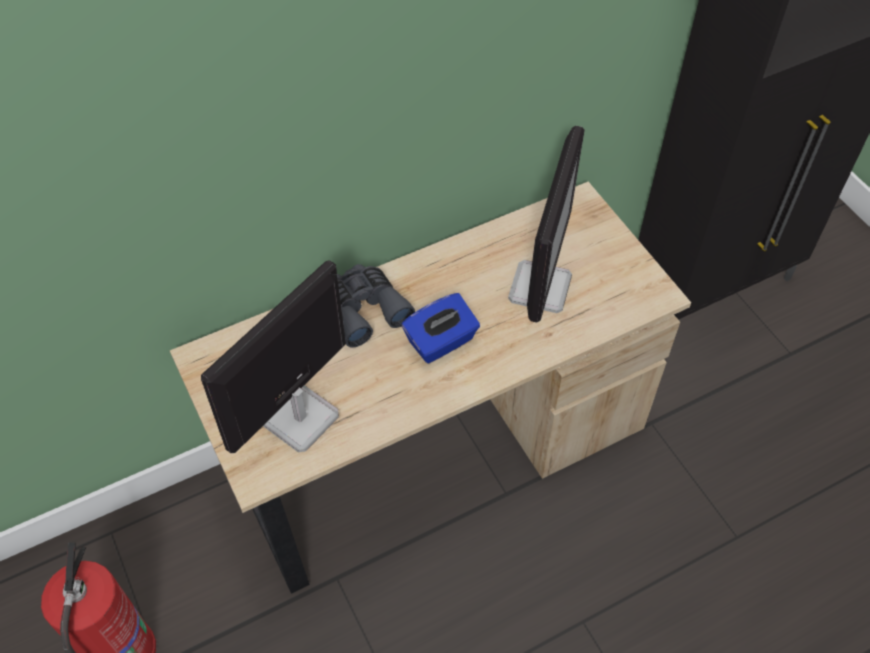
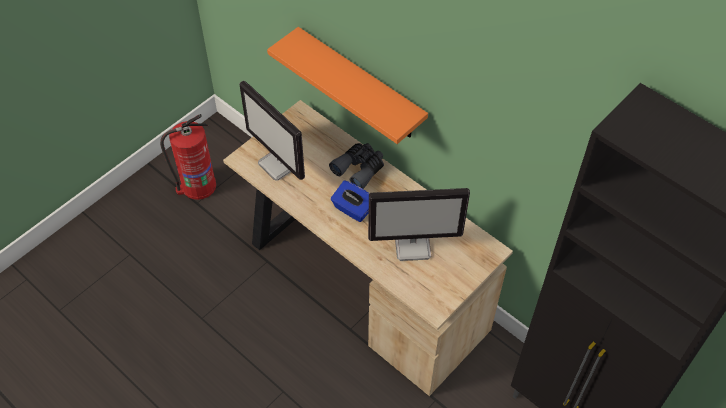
camera: 70 degrees right, 0 degrees up
monitor [201,261,346,453] -> monitor turned 150 degrees counterclockwise [239,81,305,181]
none -> orange shelf [267,27,428,144]

